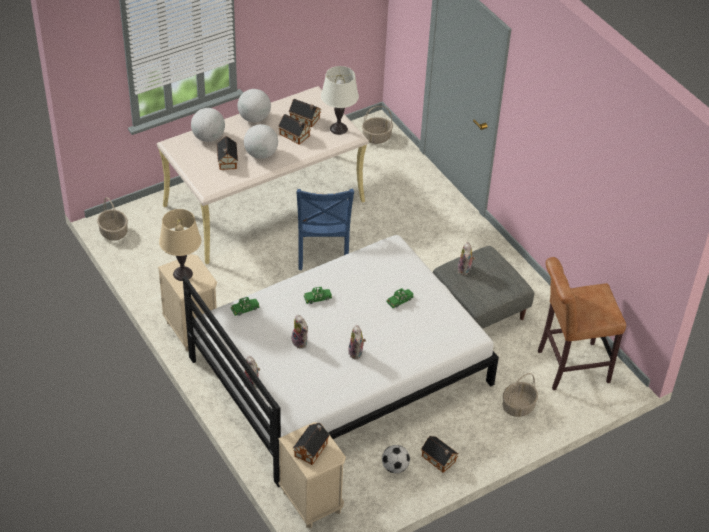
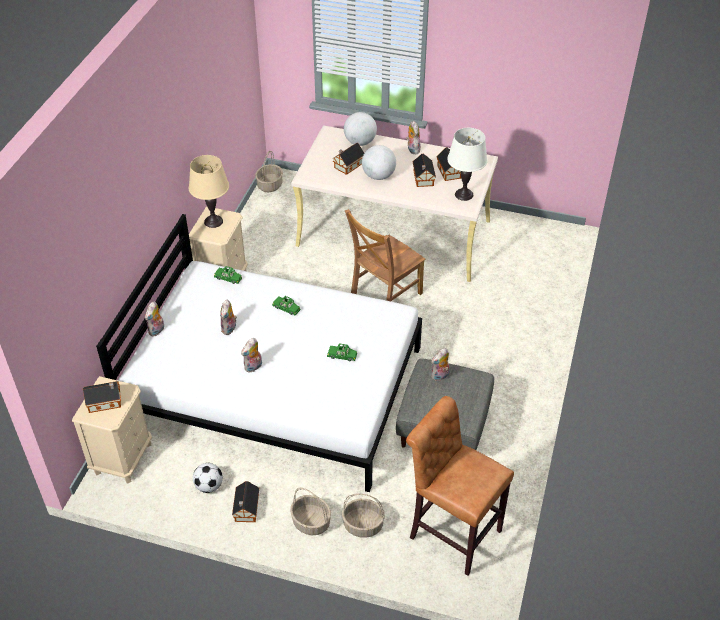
camera: 50 degrees right, 0 degrees up
globe [238,89,271,122] -> plush toy [406,121,421,154]
blue chair [296,189,354,270] -> brown chair [345,209,426,301]
basket [362,106,393,144] -> basket moved to [290,488,331,535]

